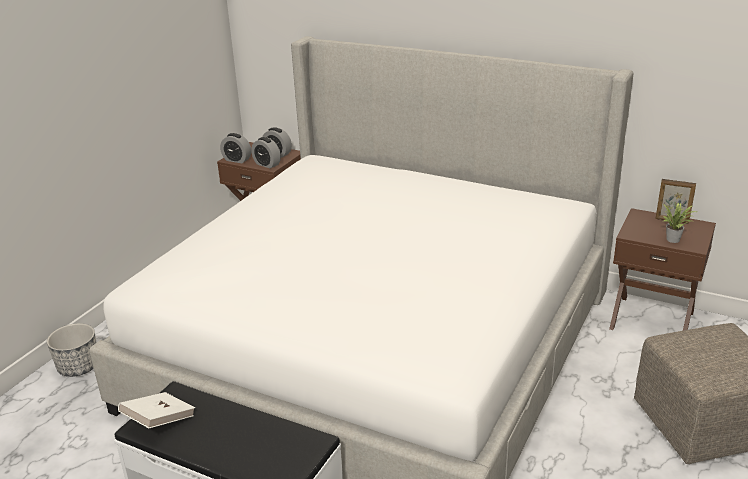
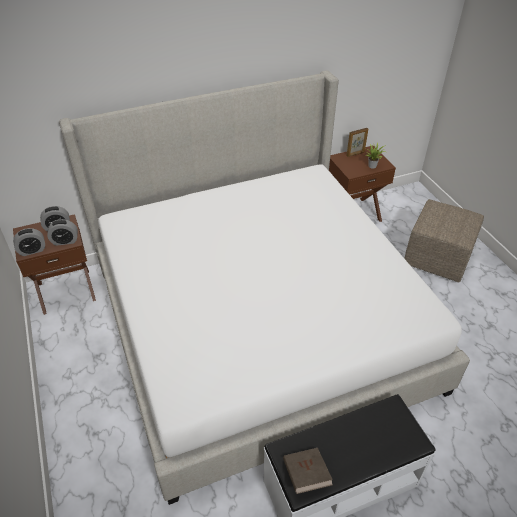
camera: 50 degrees left, 15 degrees up
planter [47,323,97,377] -> none
white book [118,392,195,428] -> brown book [283,448,333,494]

